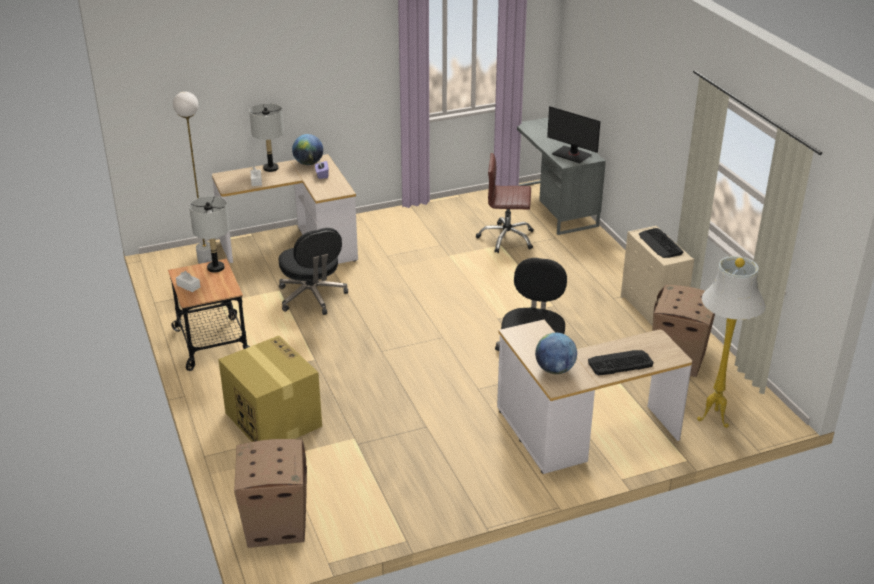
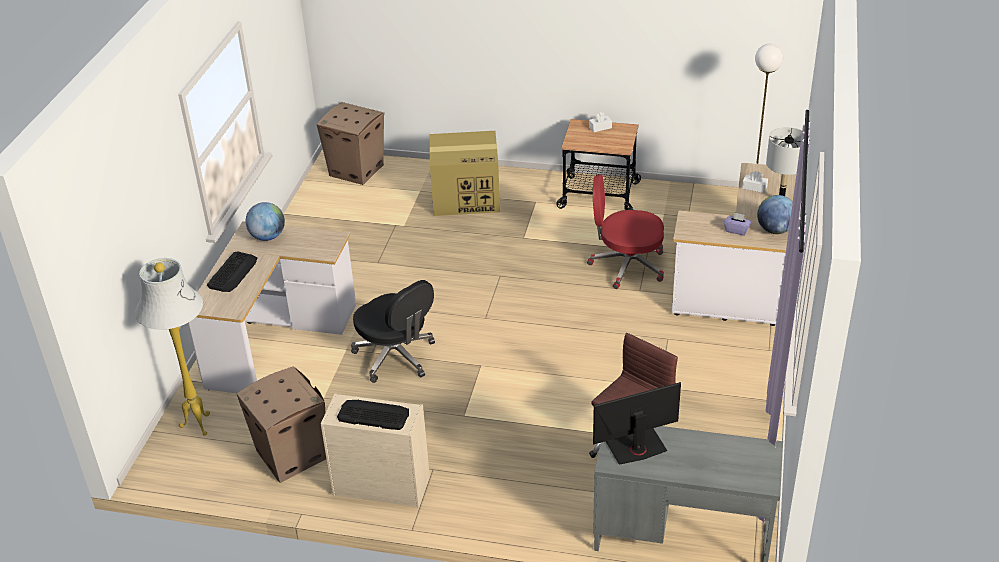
camera: 125 degrees right, 5 degrees up
grey table lamp [189,196,230,273] -> none
black office chair [278,228,348,315] -> red office chair [587,175,664,289]

